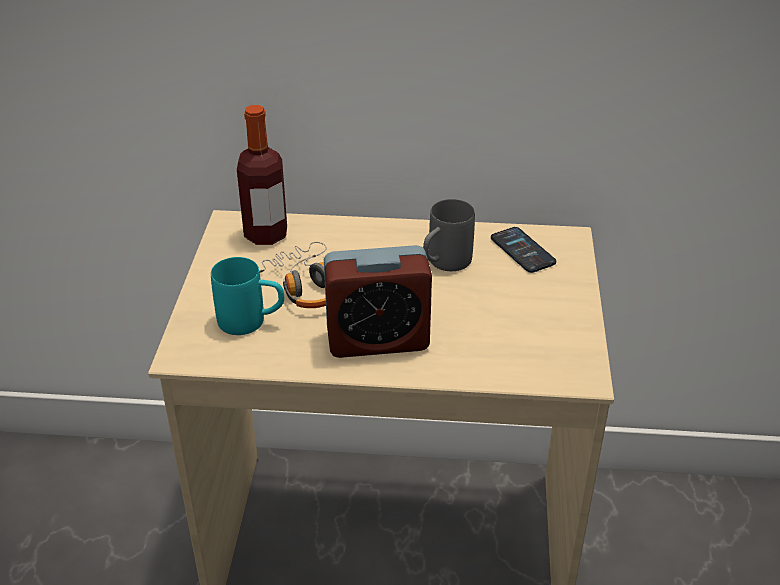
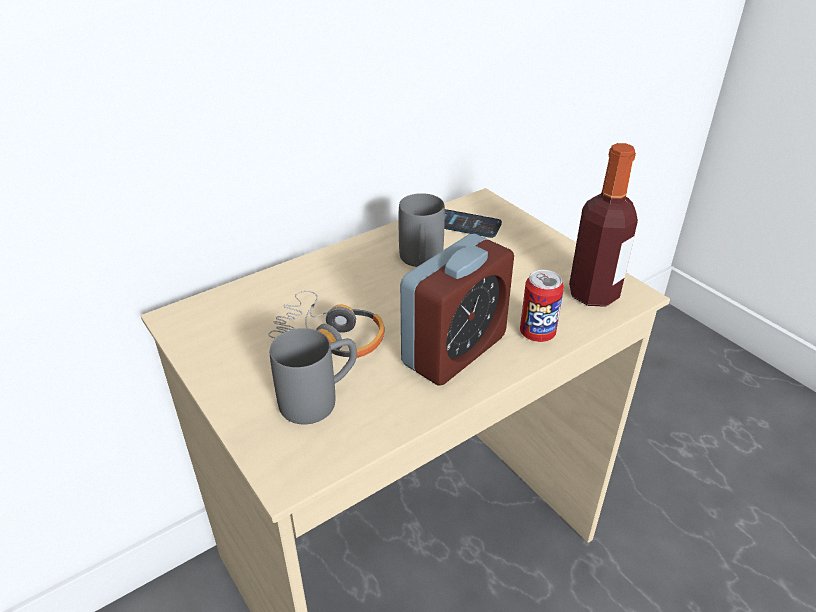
camera: 40 degrees left, 0 degrees up
turquoise mug [211,257,284,335] -> grey mug [270,328,357,424]
bottle [237,105,287,245] -> bottle moved to [569,143,638,307]
none -> can [520,270,564,342]

